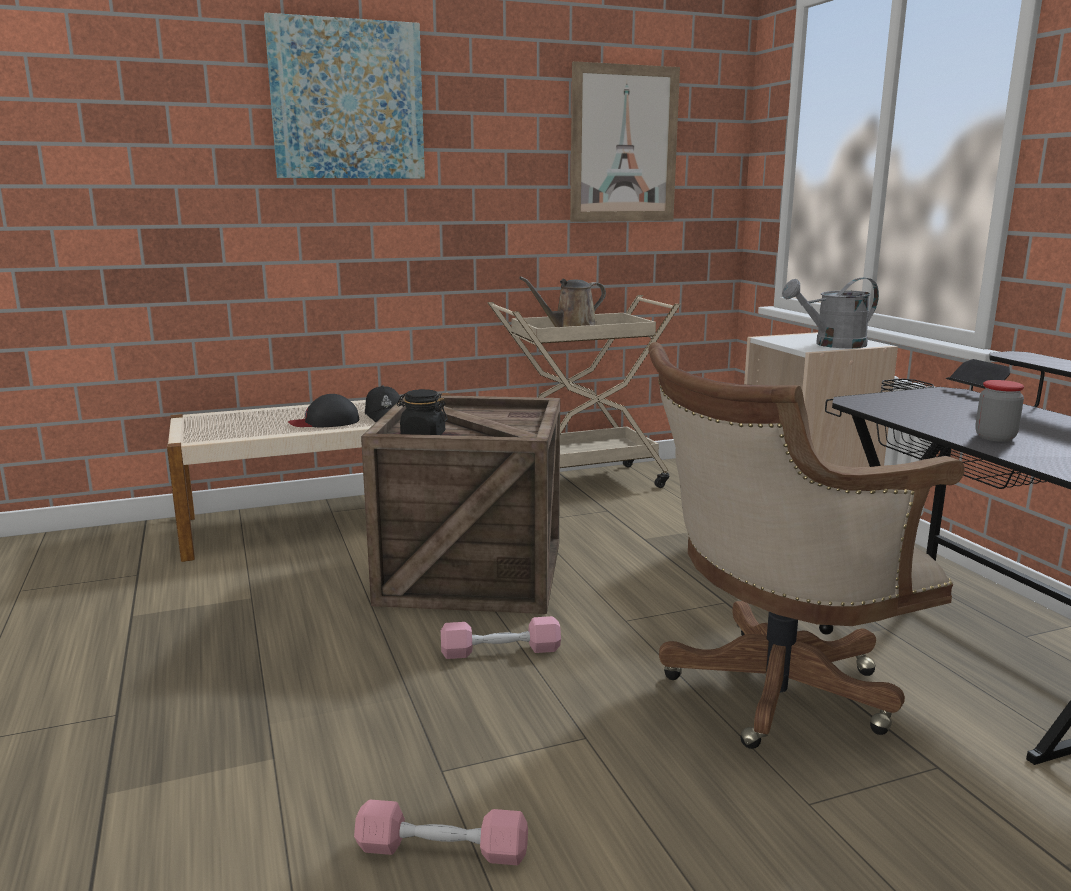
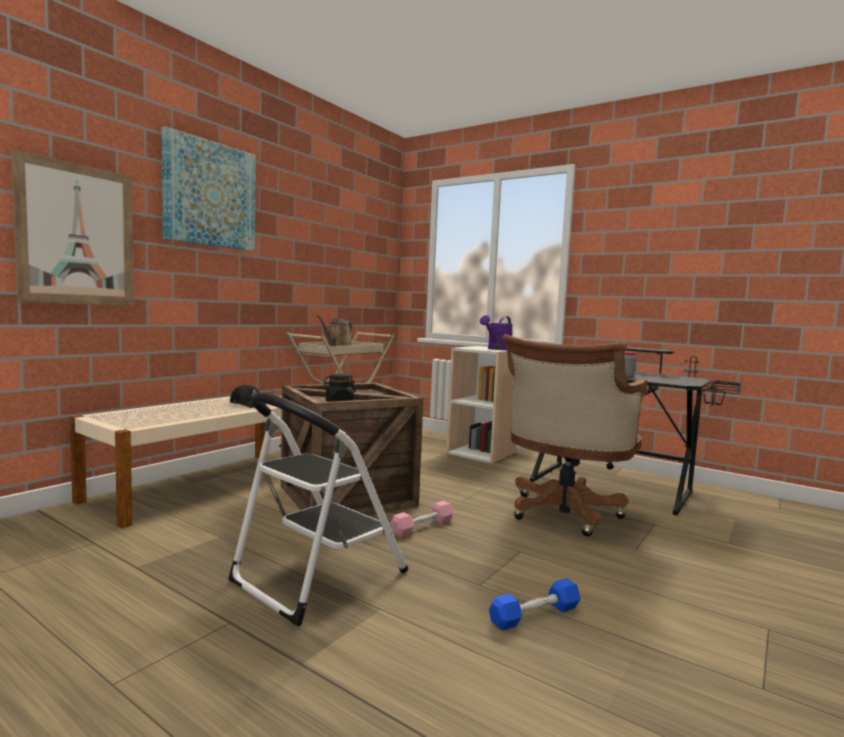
camera: 35 degrees left, 10 degrees down
black cap [288,394,359,427] -> none
pink dumbbell [354,800,528,865] -> blue dumbbell [489,578,581,630]
picture [570,61,680,222] -> picture moved to [11,150,134,306]
grey watering can [782,277,879,348] -> purple watering can [480,315,513,350]
none -> step ladder [228,393,408,626]

